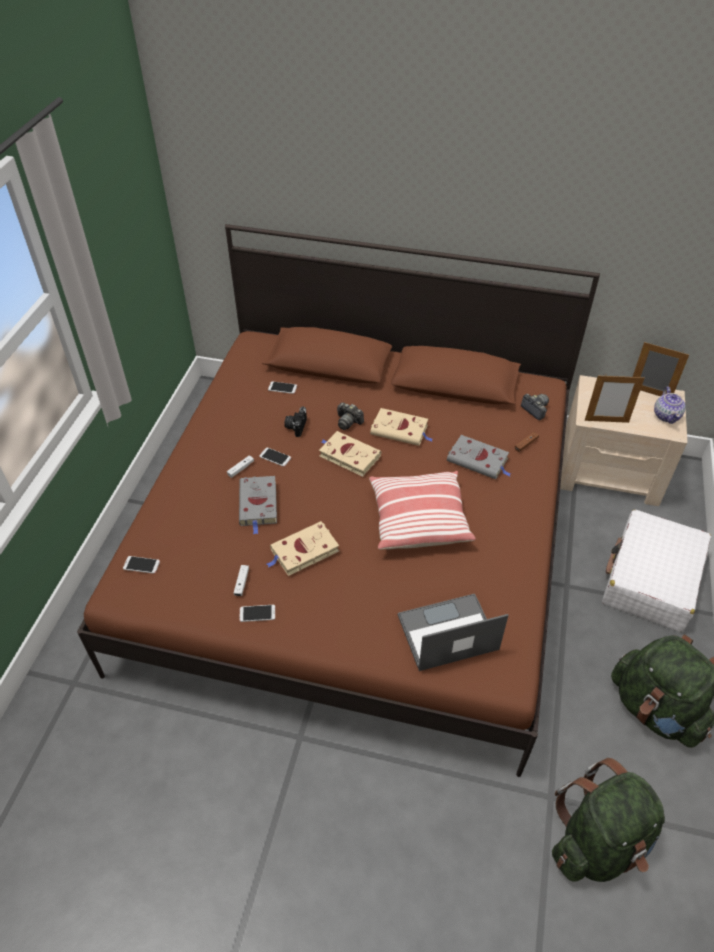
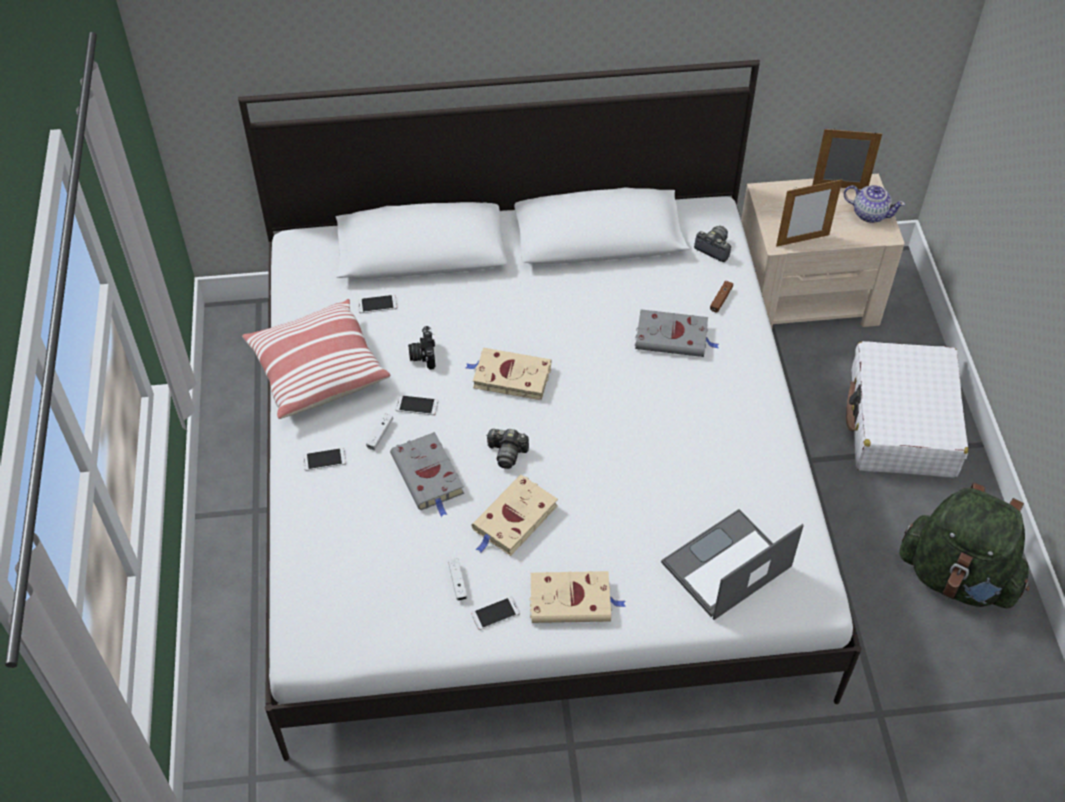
camera: 20 degrees left, 5 degrees up
brown bed [77,224,600,777] -> white bed [238,60,862,761]
phone [123,556,160,574] -> phone moved to [303,448,346,471]
camera [337,402,364,430] -> camera moved to [486,429,529,469]
pillow [369,471,476,550] -> pillow moved to [242,299,390,419]
beige book [370,408,433,446] -> beige book moved to [530,571,626,623]
green backpack [552,758,665,882] -> none
teapot [654,387,686,424] -> teapot turned 45 degrees counterclockwise [844,185,905,223]

